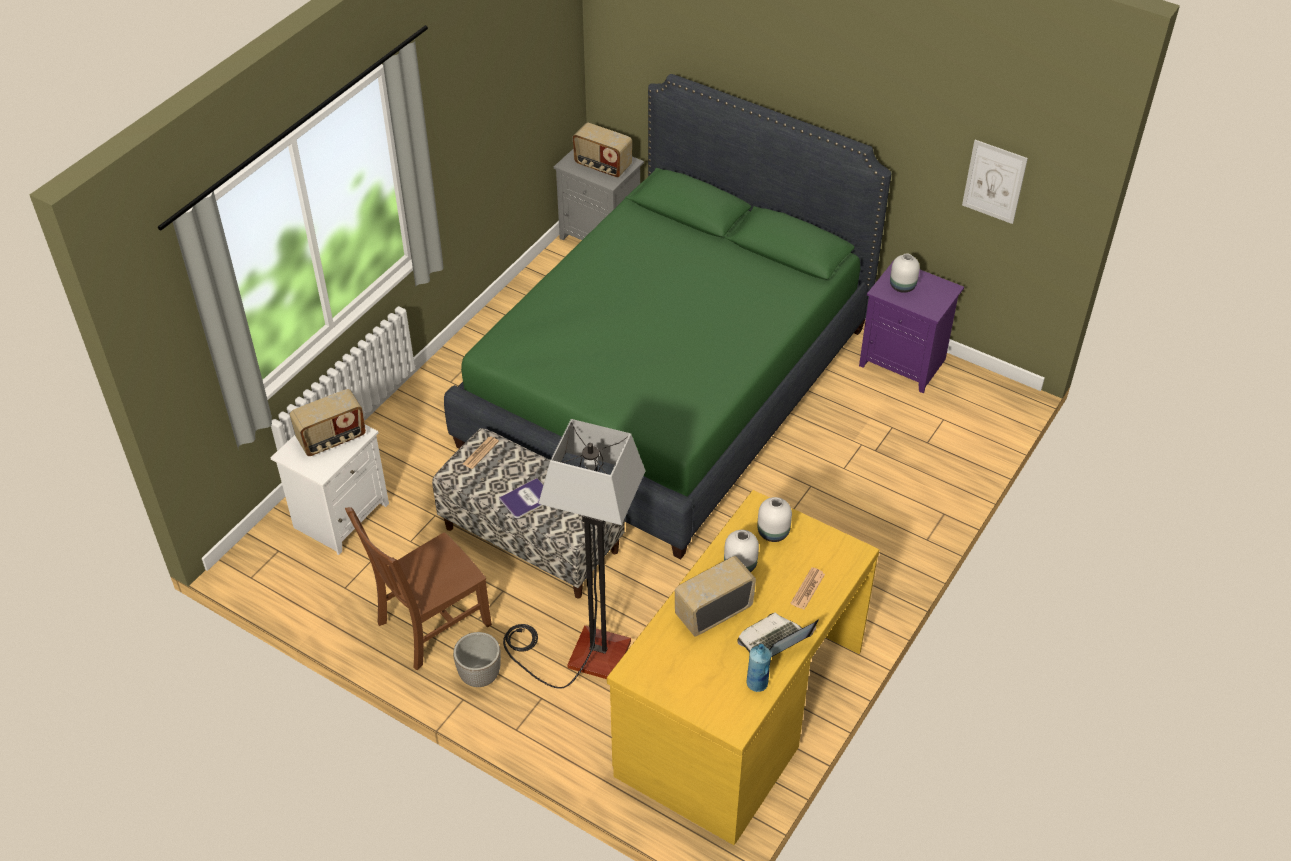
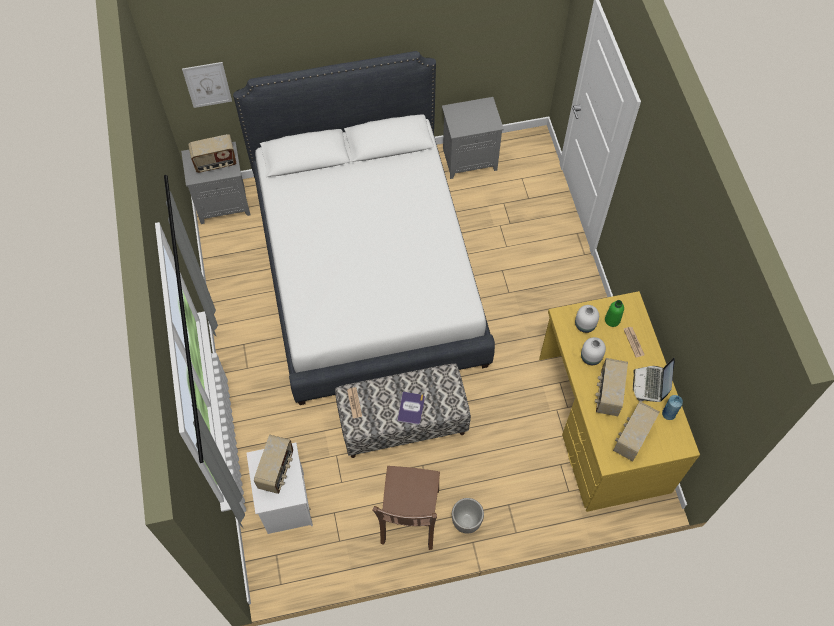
camera: 45 degrees left, 15 degrees up
green bed [444,74,891,560] -> white bed [233,51,495,405]
floor lamp [503,419,646,689] -> none
purple nightstand [859,259,964,393] -> grey nightstand [442,97,504,179]
white vase [890,253,920,293] -> none
picture [962,140,1028,224] -> picture moved to [182,62,232,108]
none -> green bottle [605,300,624,327]
none -> radio [613,401,660,461]

